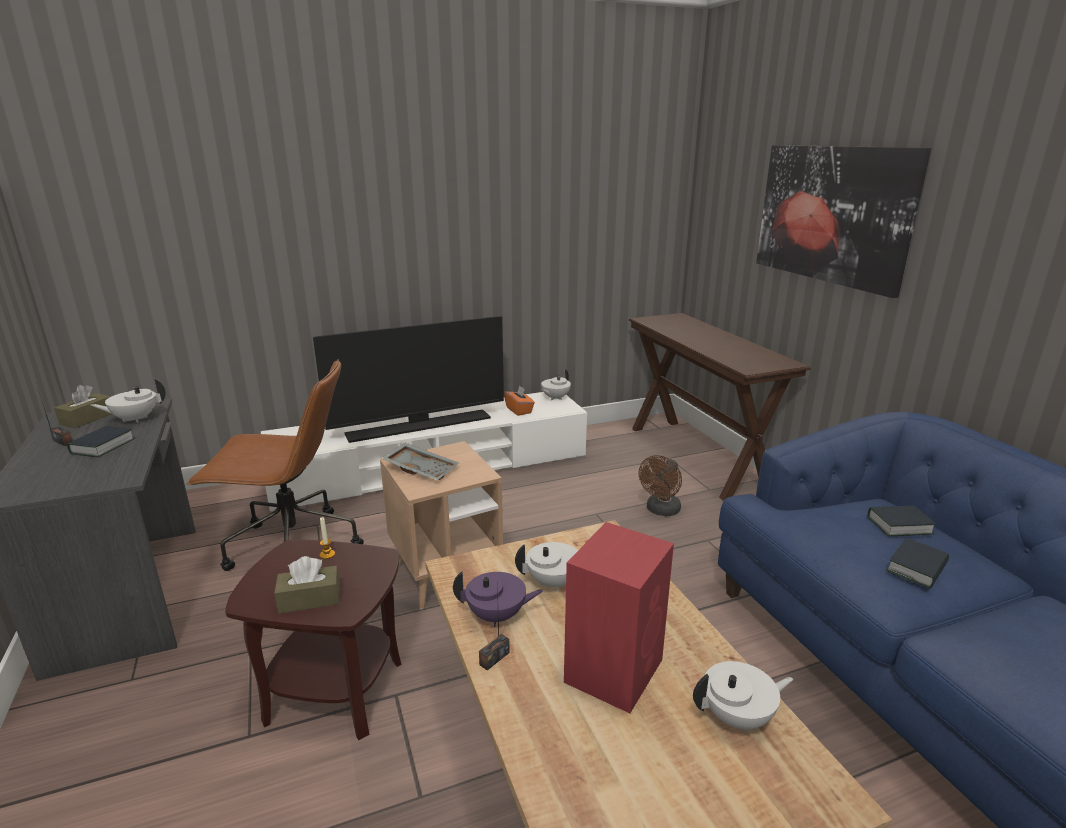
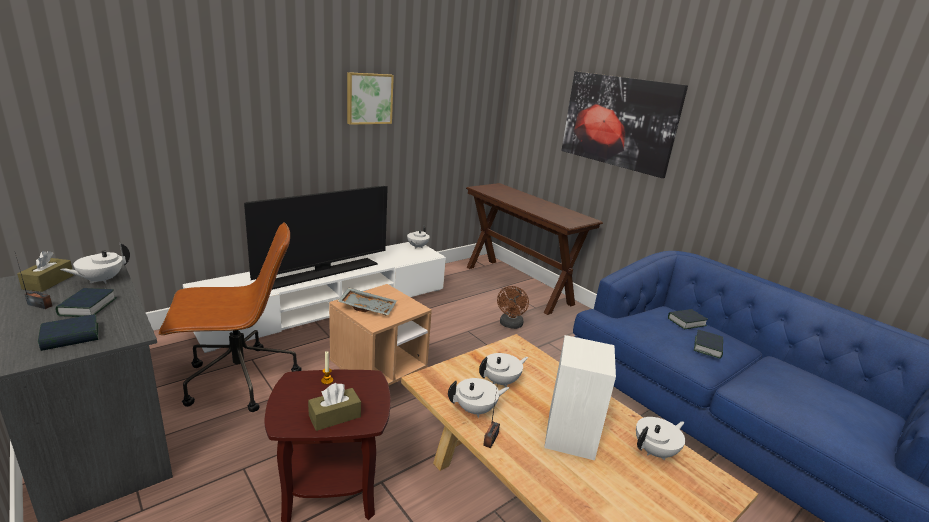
camera: 20 degrees left, 0 degrees up
purple teapot [453,571,543,627] -> white teapot [448,378,509,418]
orange tissue box [504,385,535,416] -> none
red speaker [564,522,674,713] -> white speaker [544,335,616,461]
none -> book [38,314,98,351]
none -> picture [347,72,394,125]

